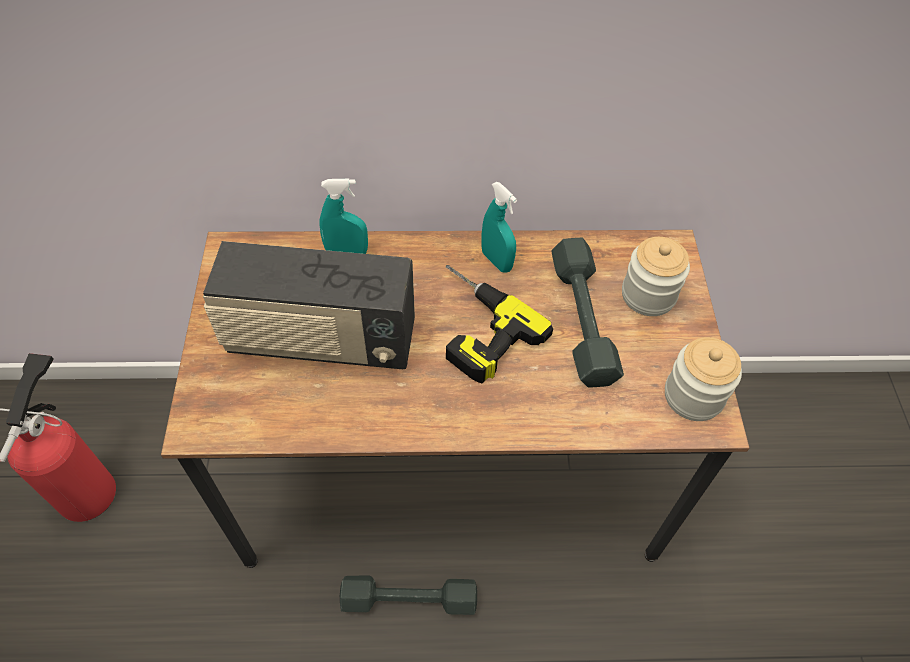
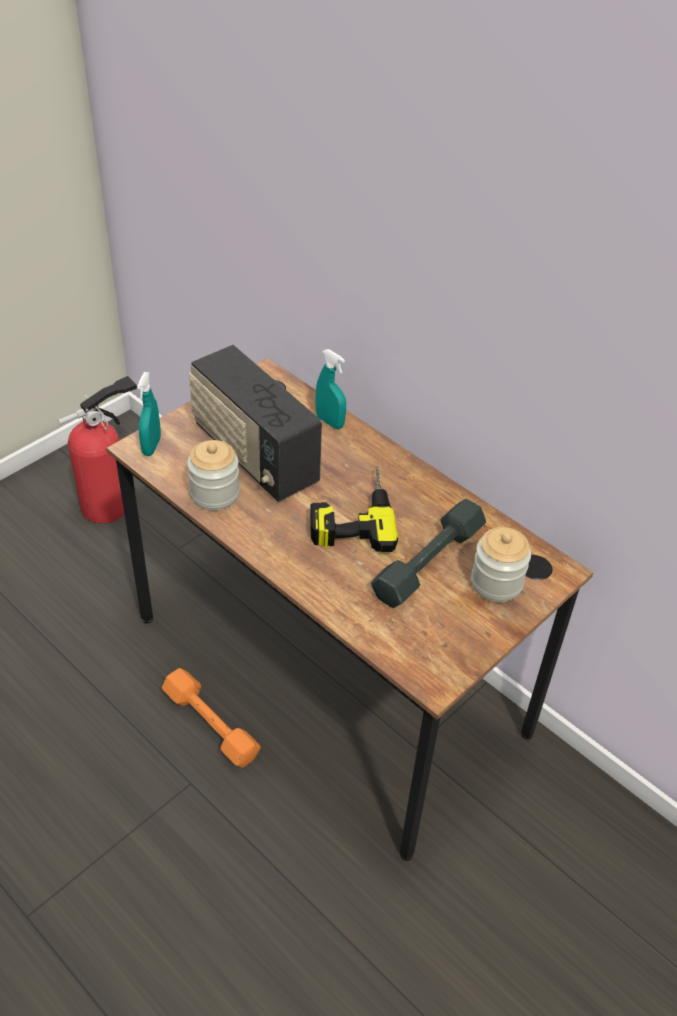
camera: 45 degrees right, 10 degrees down
grey dumbbell [340,575,477,615] -> orange dumbbell [162,668,261,768]
turquoise spray bottle [481,182,517,273] -> turquoise spray bottle moved to [137,372,161,456]
jar [665,337,742,421] -> jar moved to [187,440,240,511]

